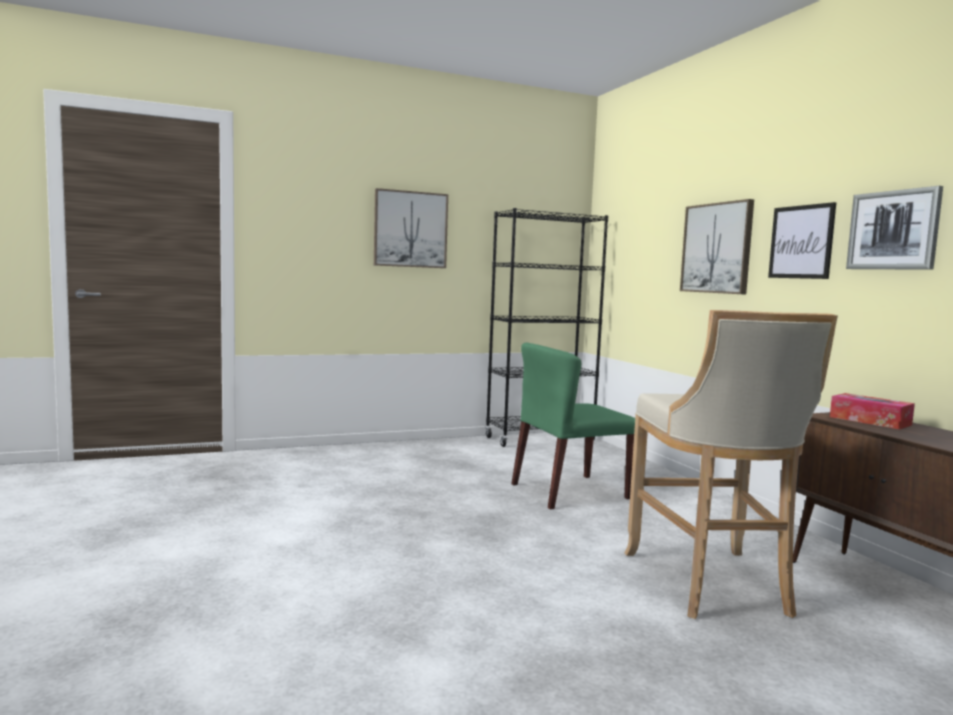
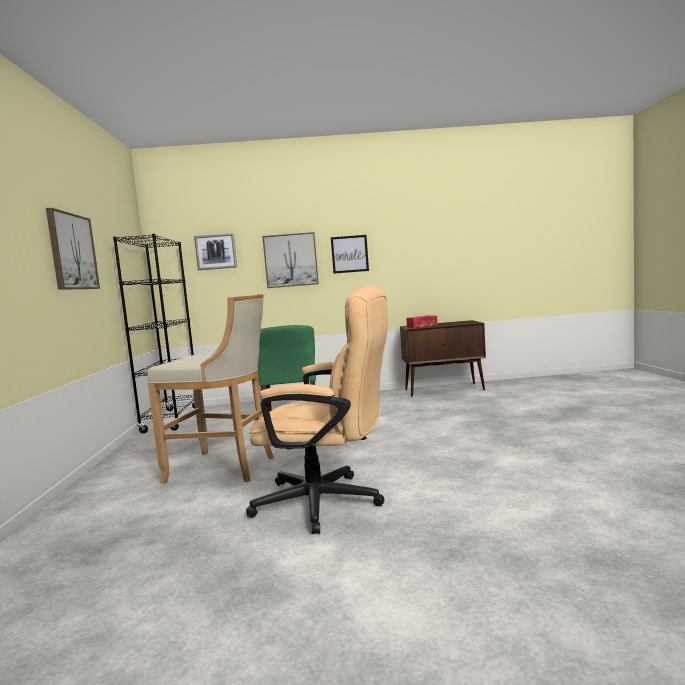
camera: 70 degrees left, 0 degrees up
beige stool [625,310,838,619] -> beige stool moved to [147,294,274,484]
picture [846,186,943,270] -> picture moved to [194,233,237,270]
none -> beige office chair [246,286,388,534]

